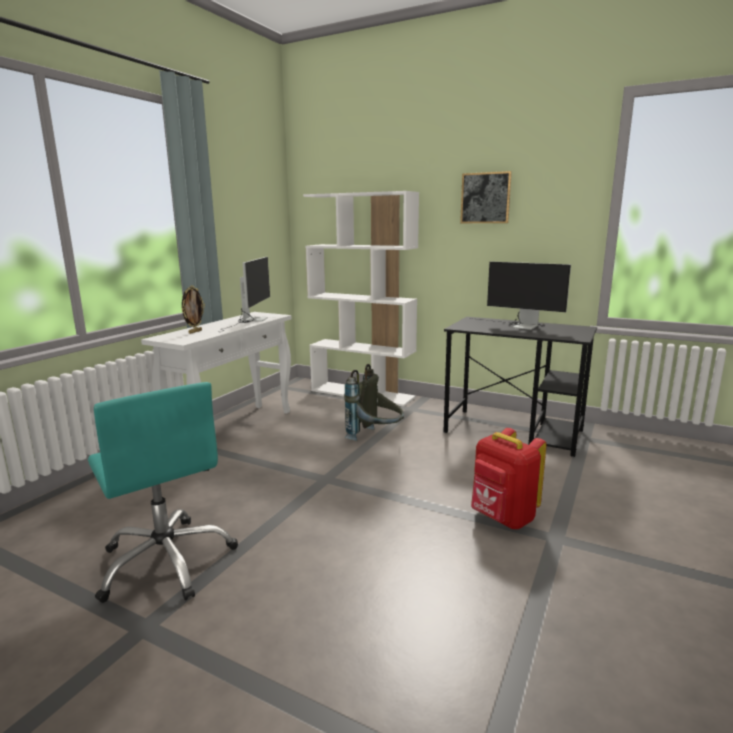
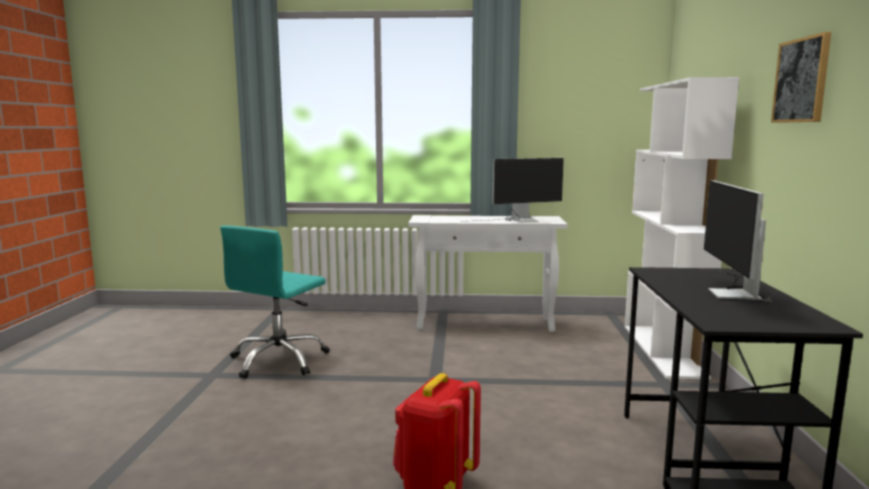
camera: 65 degrees right, 5 degrees down
picture frame [181,285,205,334] -> none
grey backpack [344,364,404,441] -> none

